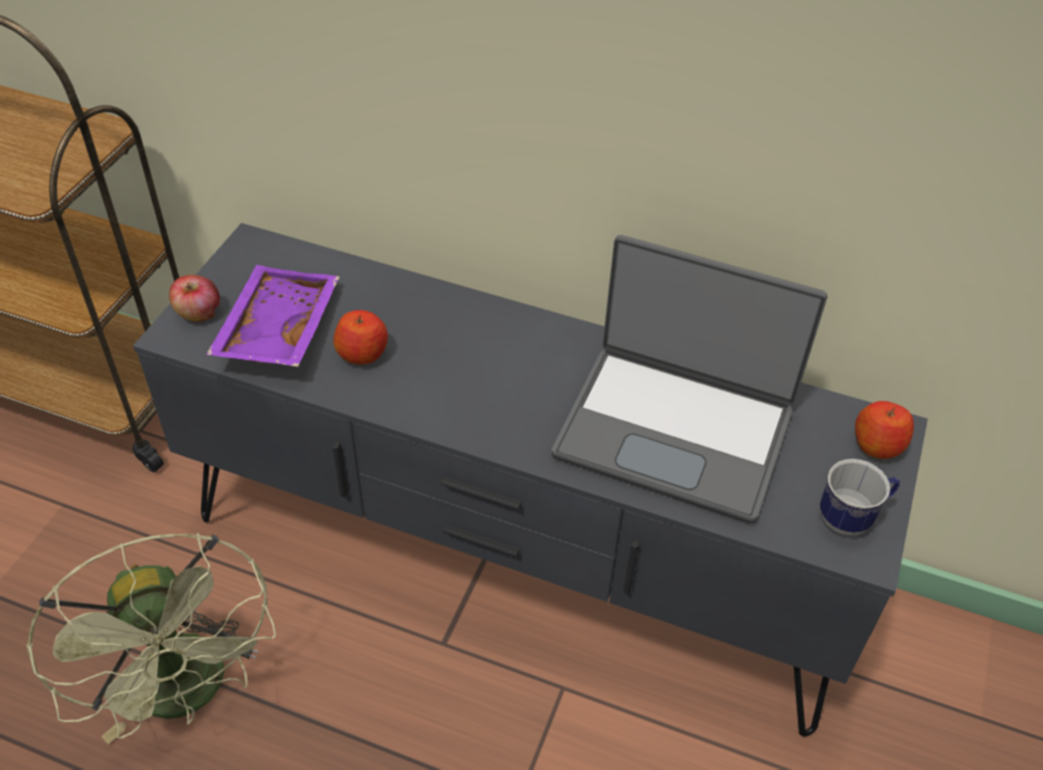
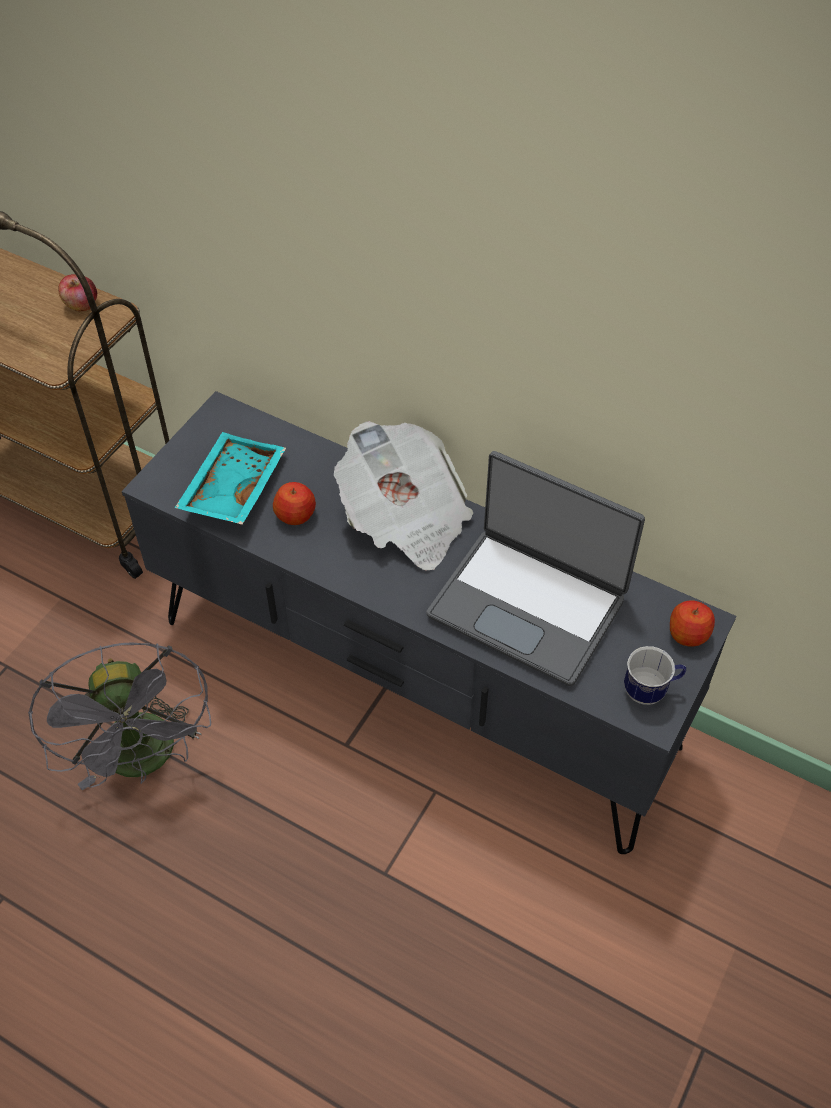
camera: 10 degrees right, 5 degrees up
green fan [26,533,276,744] -> grey fan [28,643,211,790]
apple [169,275,220,322] -> apple moved to [58,274,97,312]
purple tray [206,265,340,367] -> turquoise tray [175,432,286,525]
none -> newspaper [334,421,474,570]

